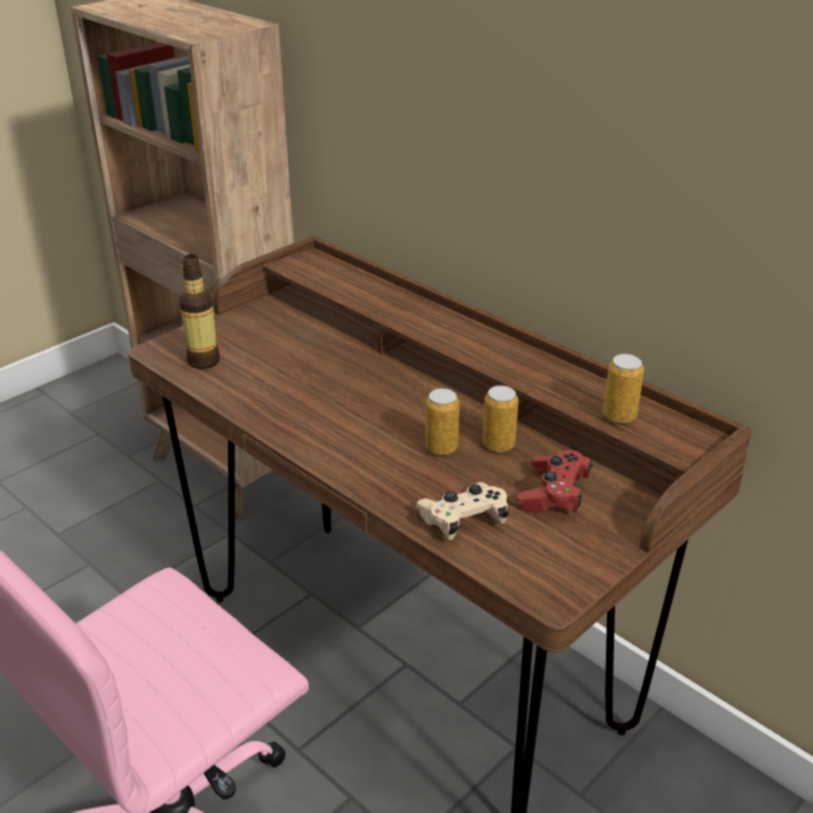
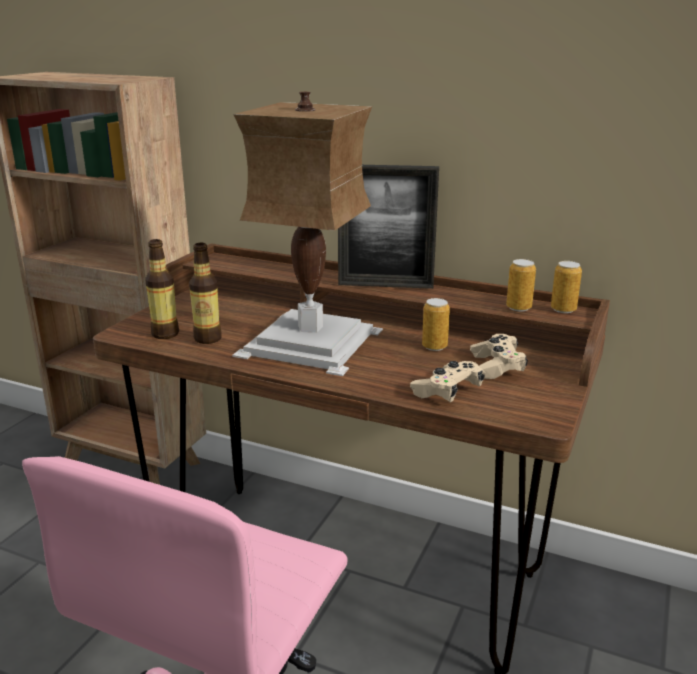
camera: 20 degrees left, 10 degrees down
can [425,388,460,455] -> can moved to [551,261,582,313]
red game controller [517,450,593,513] -> beige game controller [470,334,528,379]
none -> bottle [189,243,222,344]
none -> table lamp [232,92,383,376]
none -> picture frame [338,165,439,289]

